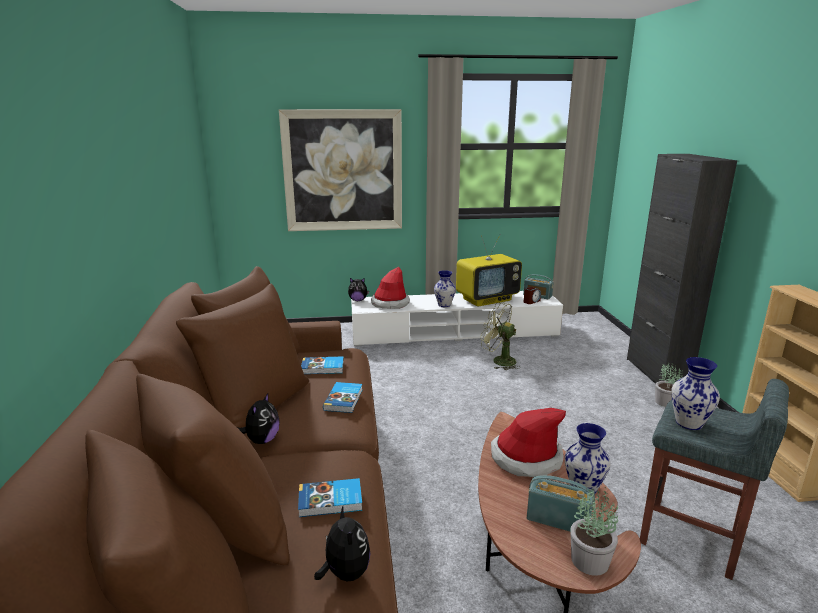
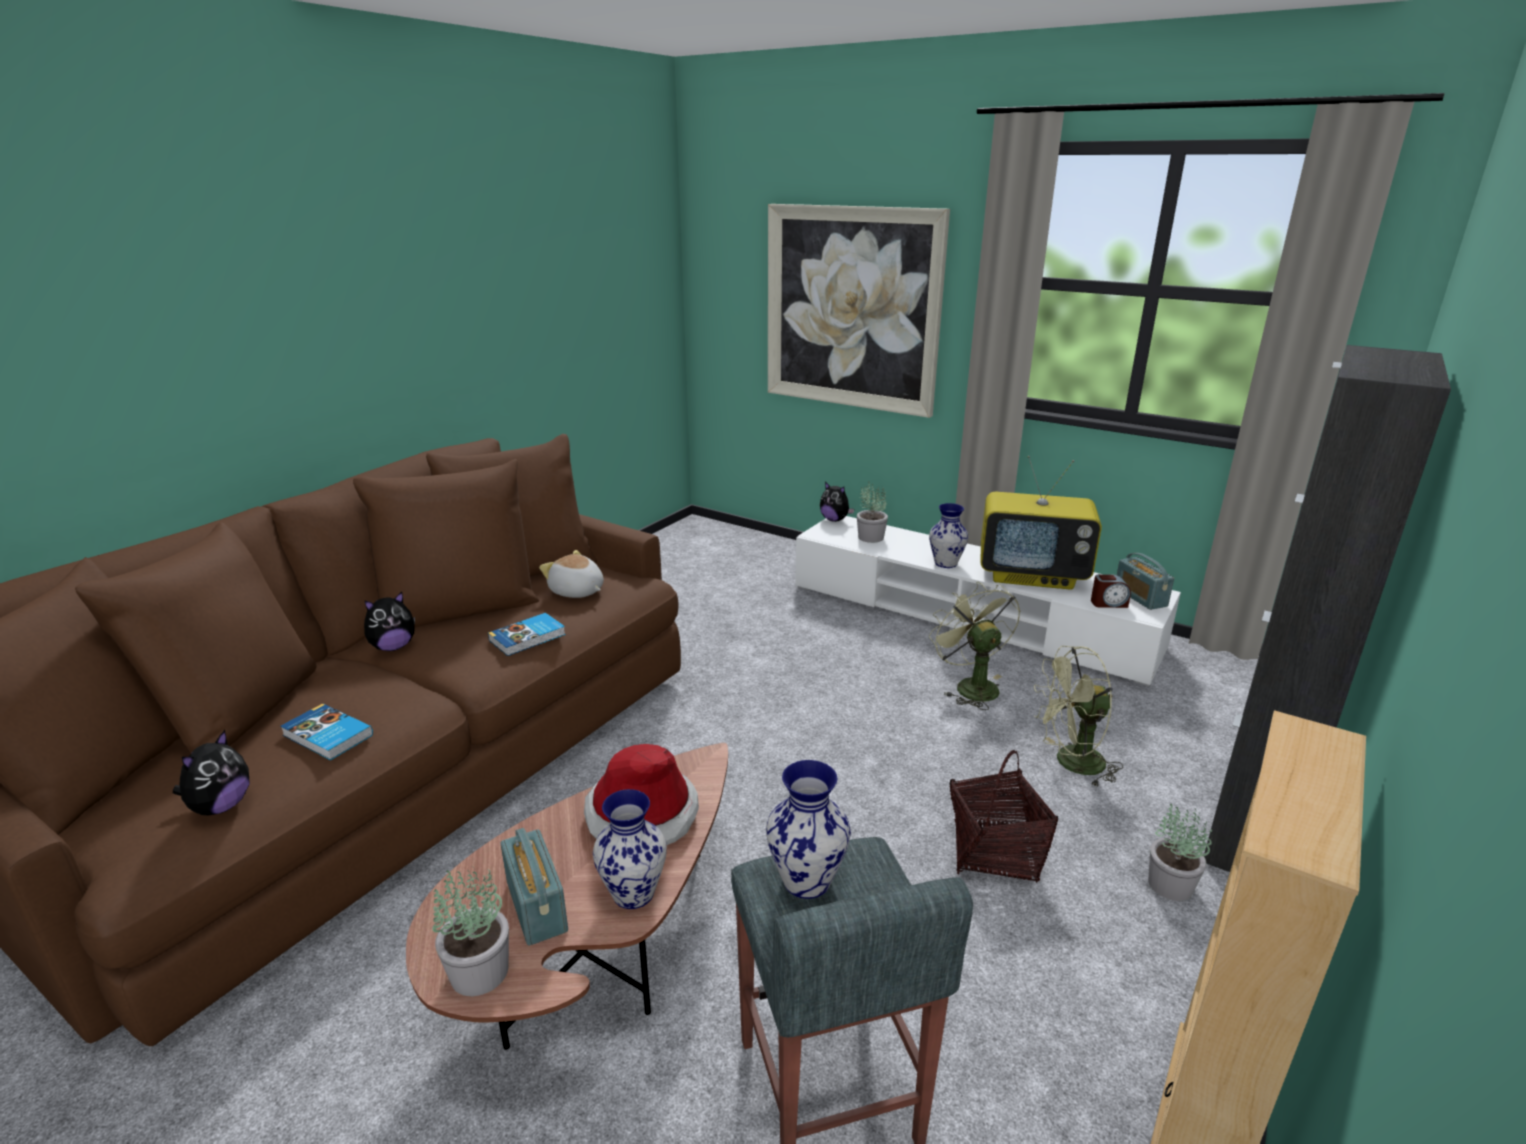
camera: 40 degrees right, 5 degrees up
book [301,356,344,374] -> plush toy [539,550,604,598]
hat [371,267,410,309] -> potted plant [857,482,888,543]
none -> basket [949,750,1058,883]
none -> green fan [1034,646,1123,787]

